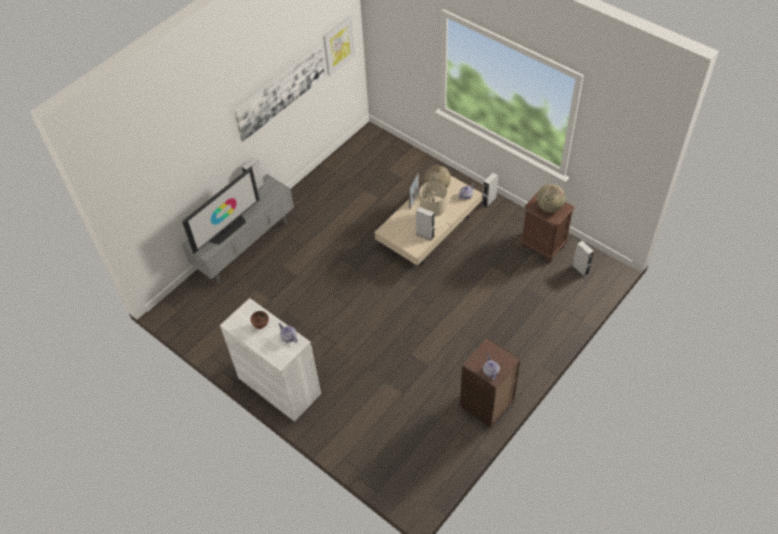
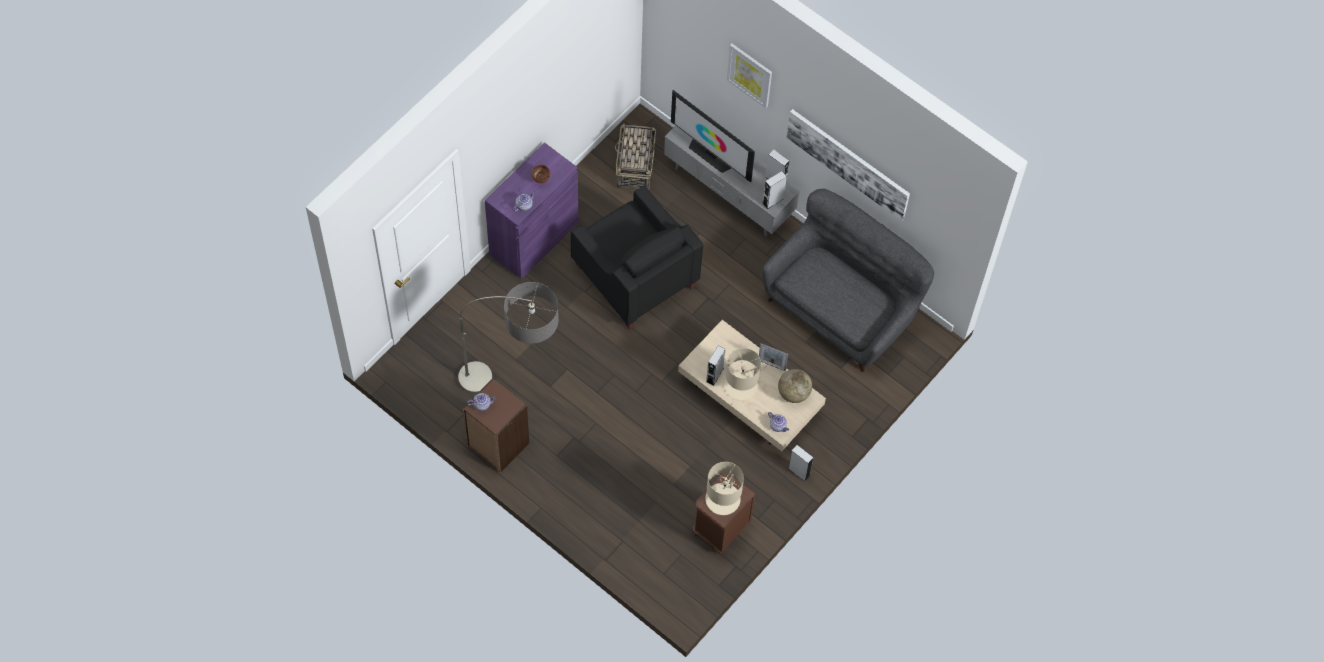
camera: 85 degrees right, 10 degrees up
white cabinet [220,298,321,422] -> purple cabinet [485,142,578,279]
picture [323,15,355,76] -> picture moved to [727,43,772,108]
globe [537,184,566,213] -> beige table lamp [705,462,744,515]
grey speaker [572,241,594,277] -> grey speaker moved to [762,171,787,209]
none -> floor lamp [458,282,559,394]
none -> black armchair [571,185,703,329]
none -> basket [615,123,656,190]
none -> grey sofa [762,189,934,372]

